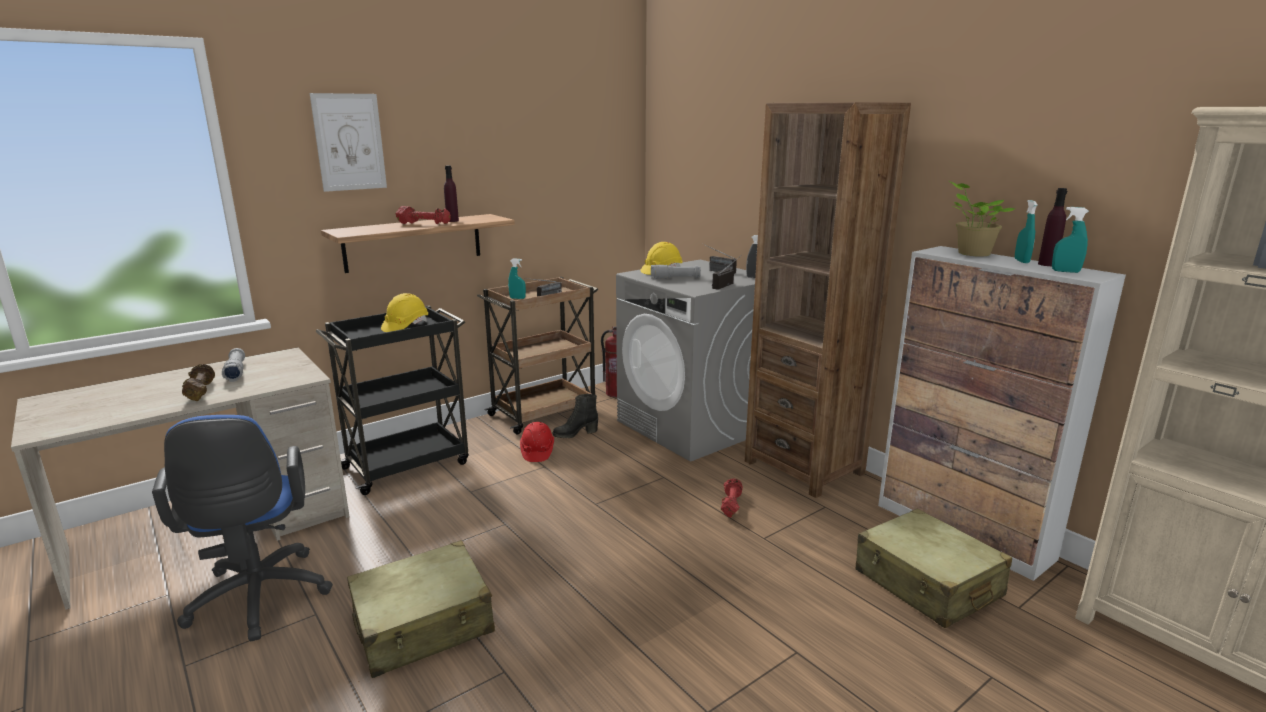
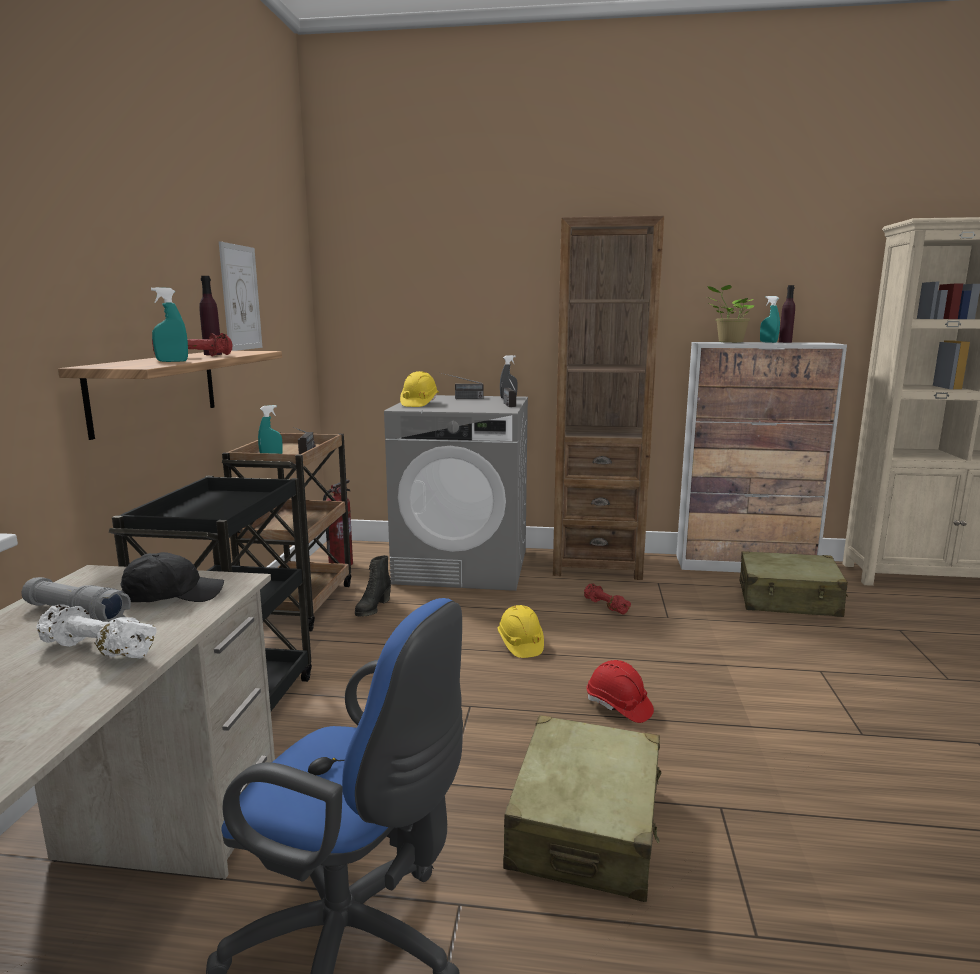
camera: 45 degrees left, 5 degrees down
brown dumbbell [182,364,215,401] -> white dumbbell [36,604,157,659]
picture [310,93,387,192] -> picture moved to [219,242,263,351]
yellow hard hat [381,293,428,332] -> yellow hard hat moved to [497,605,544,658]
red hard hat [520,422,554,462] -> red hard hat moved to [586,660,654,723]
grey flashlight [651,265,701,279] -> none
turquoise spray bottle [1052,207,1089,273] -> turquoise spray bottle moved to [151,287,188,362]
none -> black cap [121,552,224,602]

